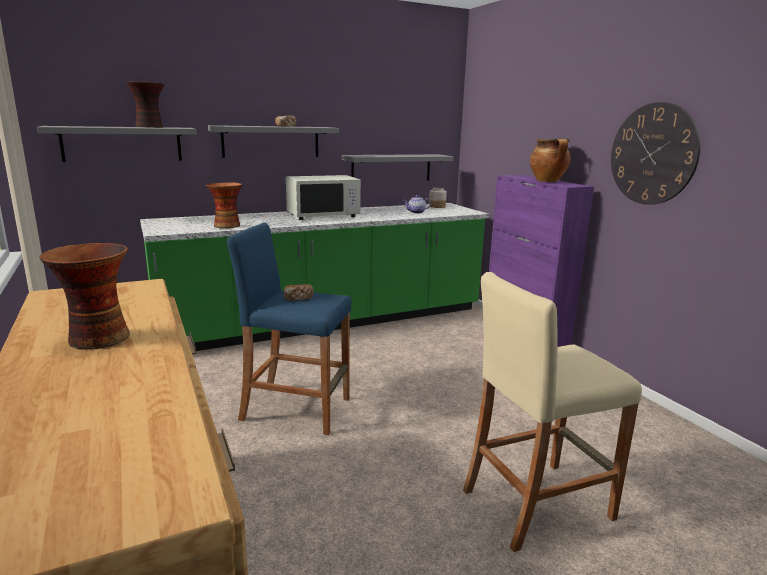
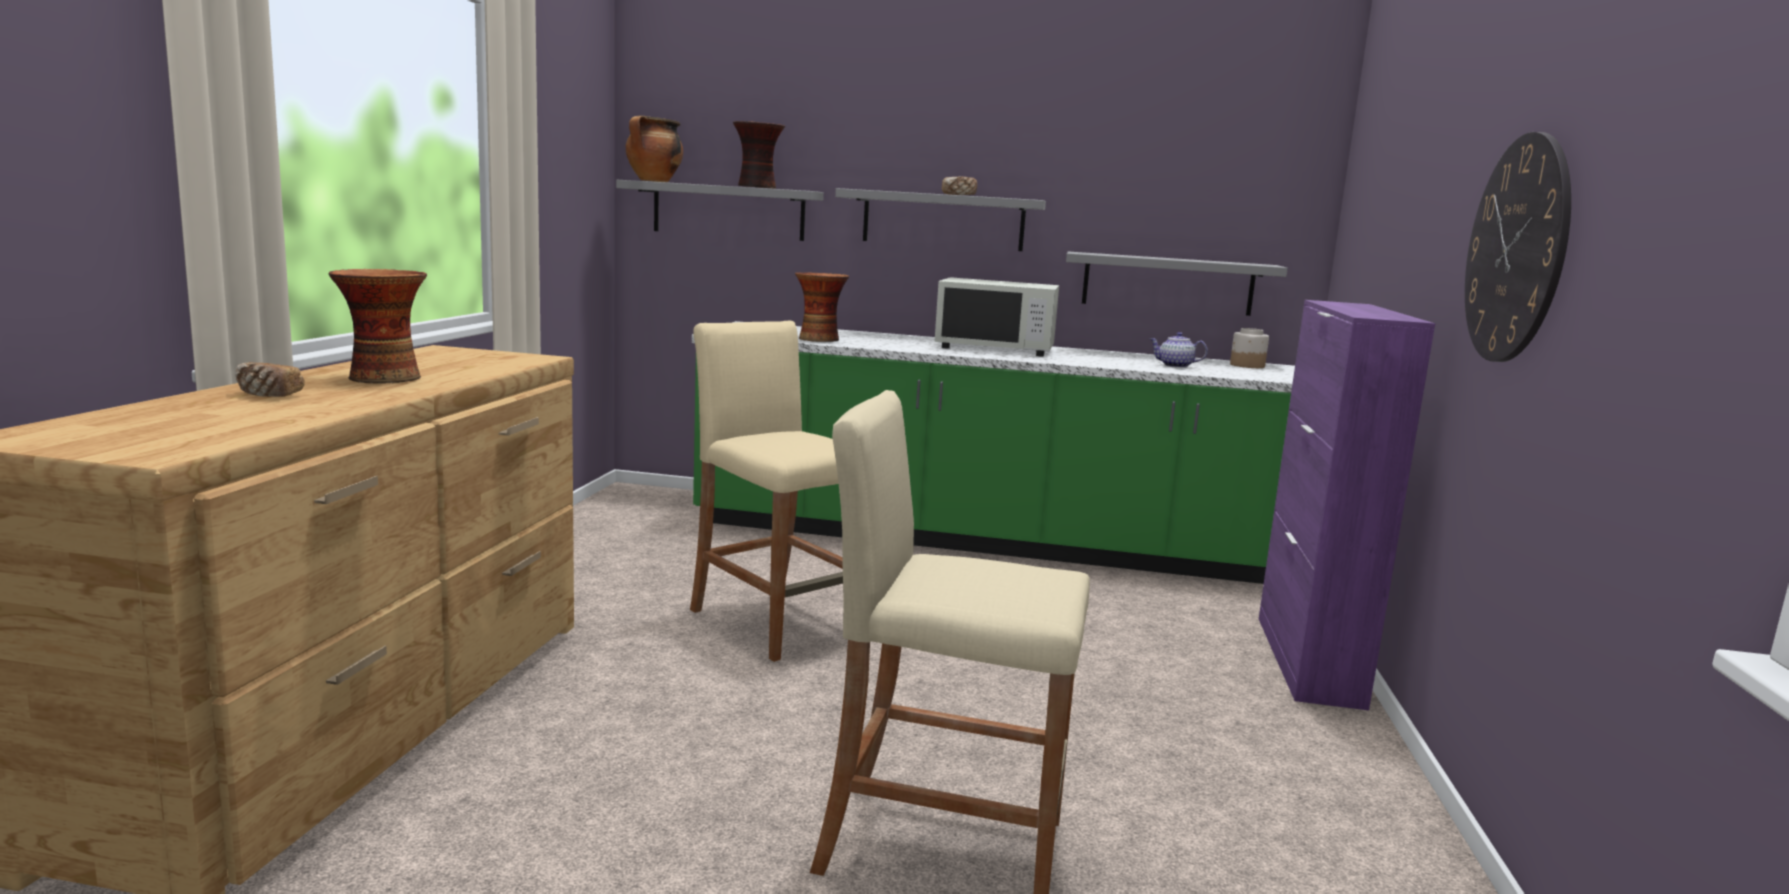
camera: 35 degrees right, 5 degrees down
blue stool [227,222,352,435] -> beige stool [690,320,843,662]
bread [284,284,313,301] -> bread moved to [235,362,305,397]
cooking pot [530,138,571,182] -> cooking pot moved to [626,115,683,182]

